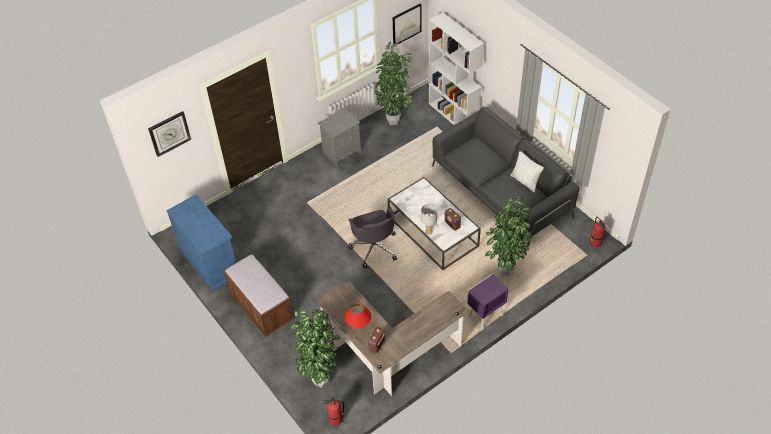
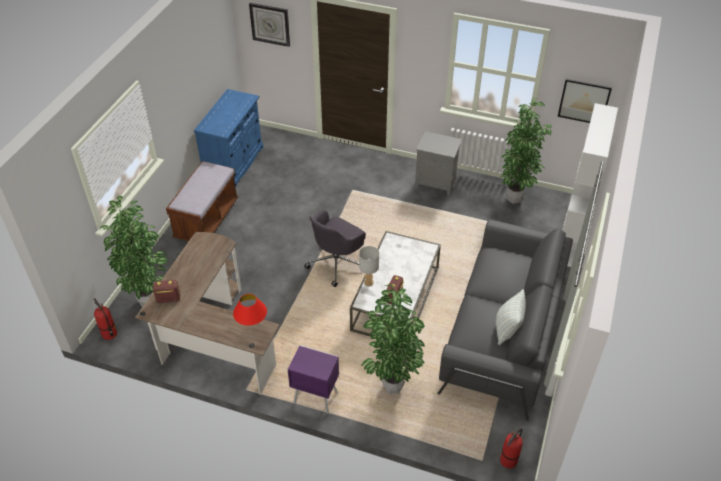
camera: 55 degrees right, 5 degrees down
red table lamp [344,303,371,328] -> red table lamp moved to [233,294,267,334]

